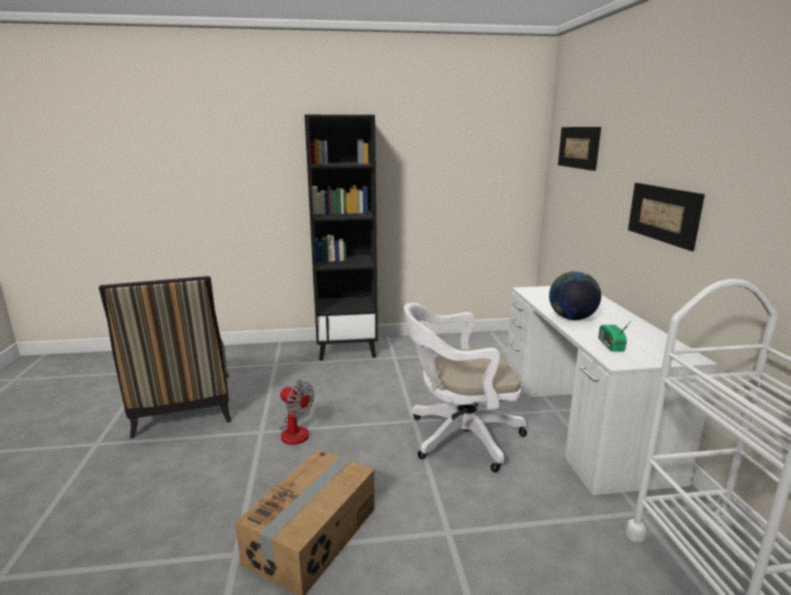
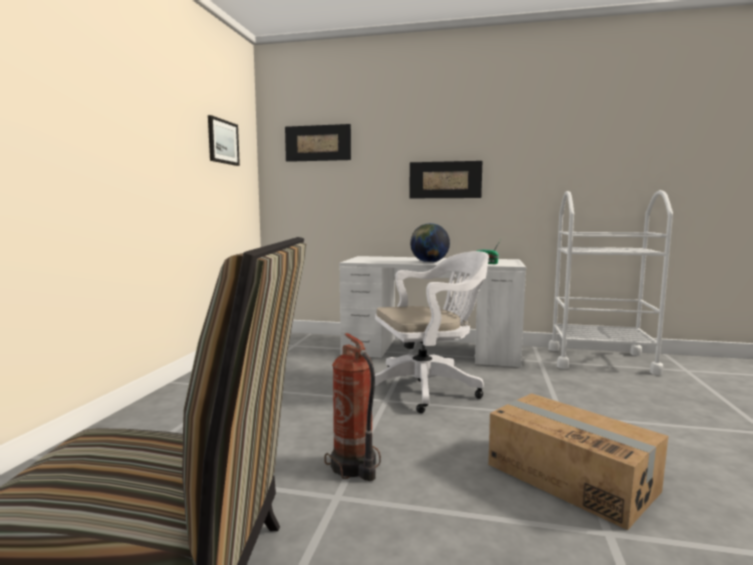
camera: 70 degrees left, 10 degrees down
fan [280,379,315,445] -> fire extinguisher [324,333,381,481]
black bookcase [305,115,378,361] -> none
white office chair [404,303,527,473] -> white office chair turned 120 degrees counterclockwise [375,251,489,413]
none -> picture [208,115,240,166]

